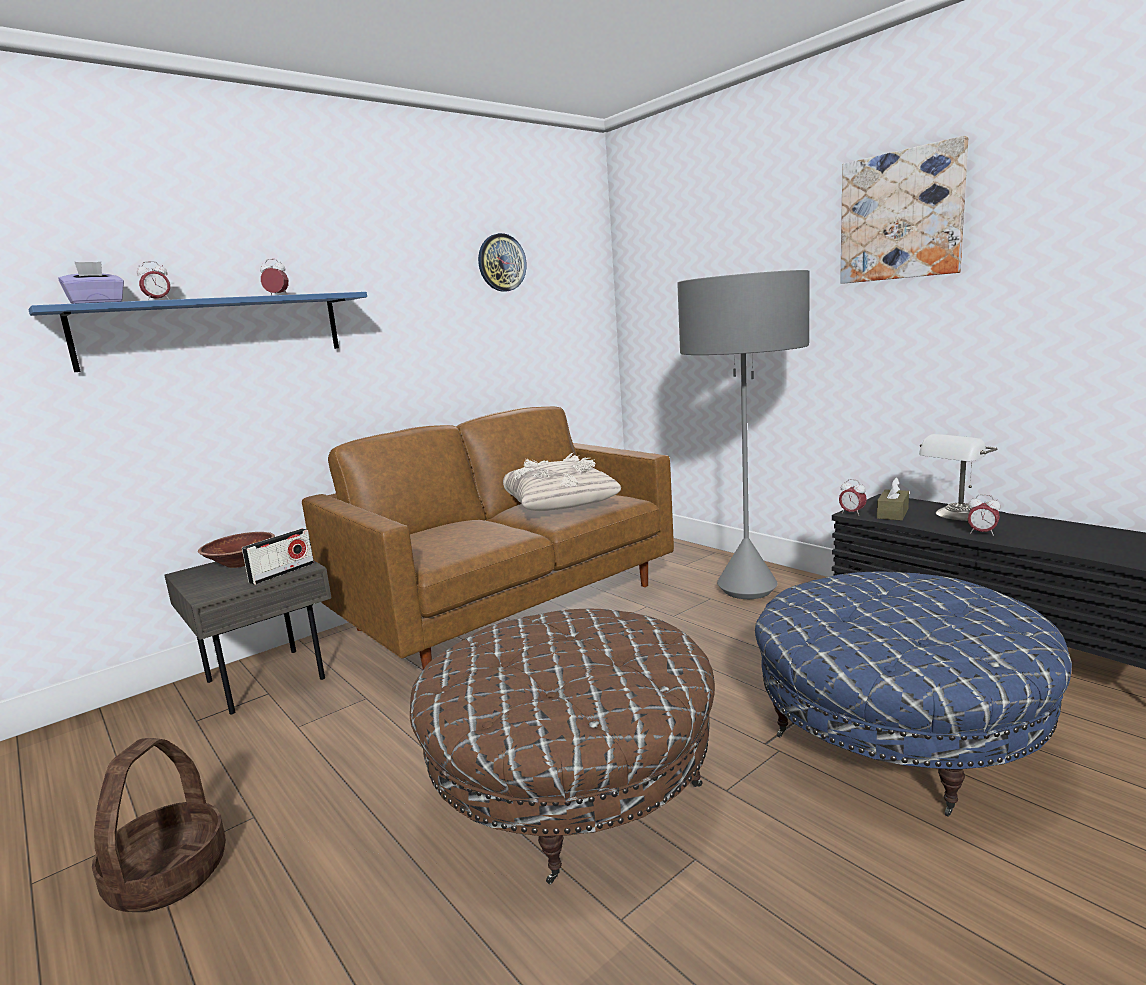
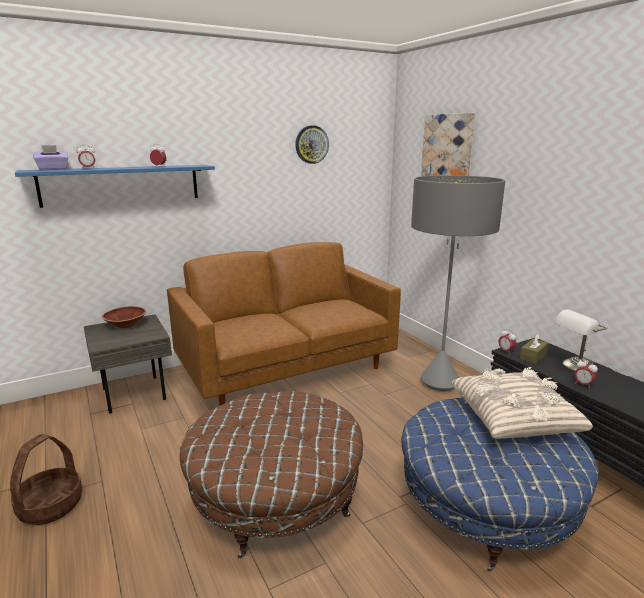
camera: 10 degrees right, 5 degrees up
radio [242,529,314,585] -> none
beige pillow [503,453,621,511] -> beige pillow moved to [452,367,593,439]
picture [840,136,968,284] -> picture moved to [421,113,475,176]

